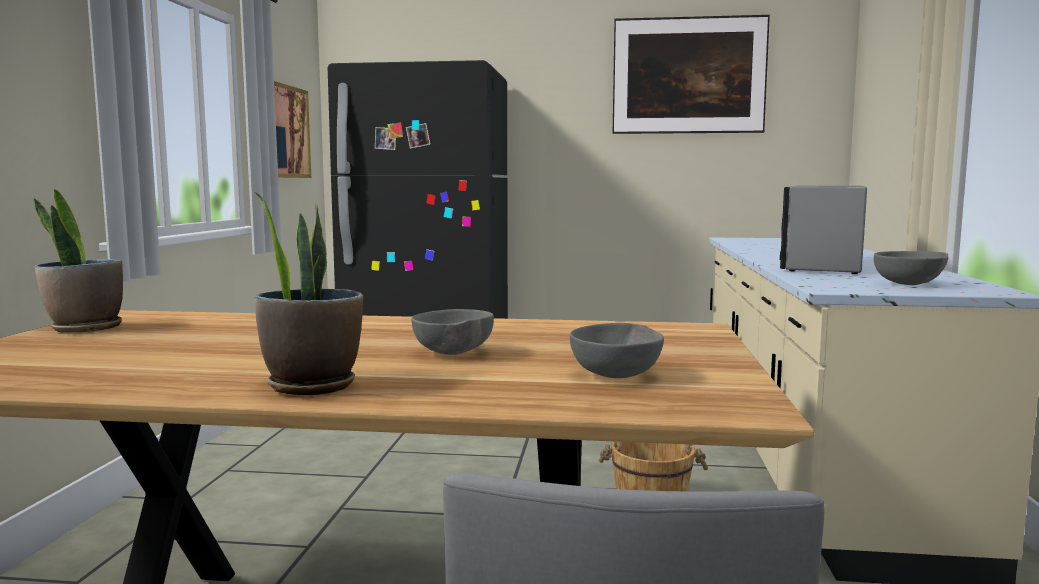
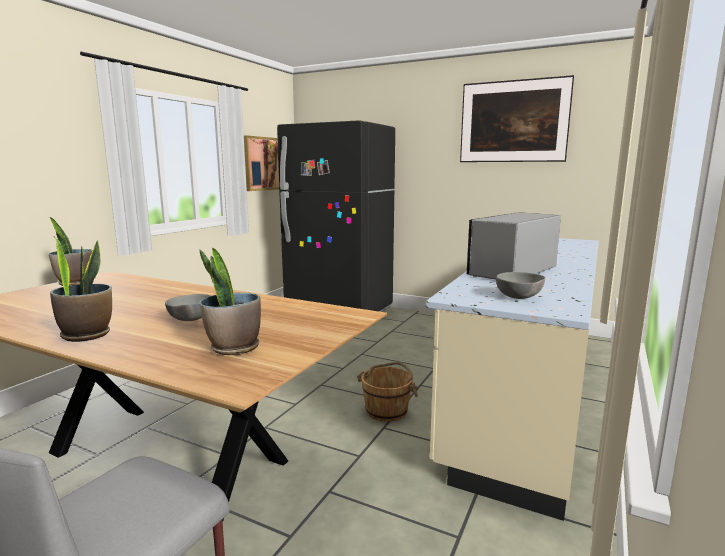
camera: 20 degrees right, 5 degrees up
grey bowl [570,323,664,378] -> potted plant [199,247,261,355]

